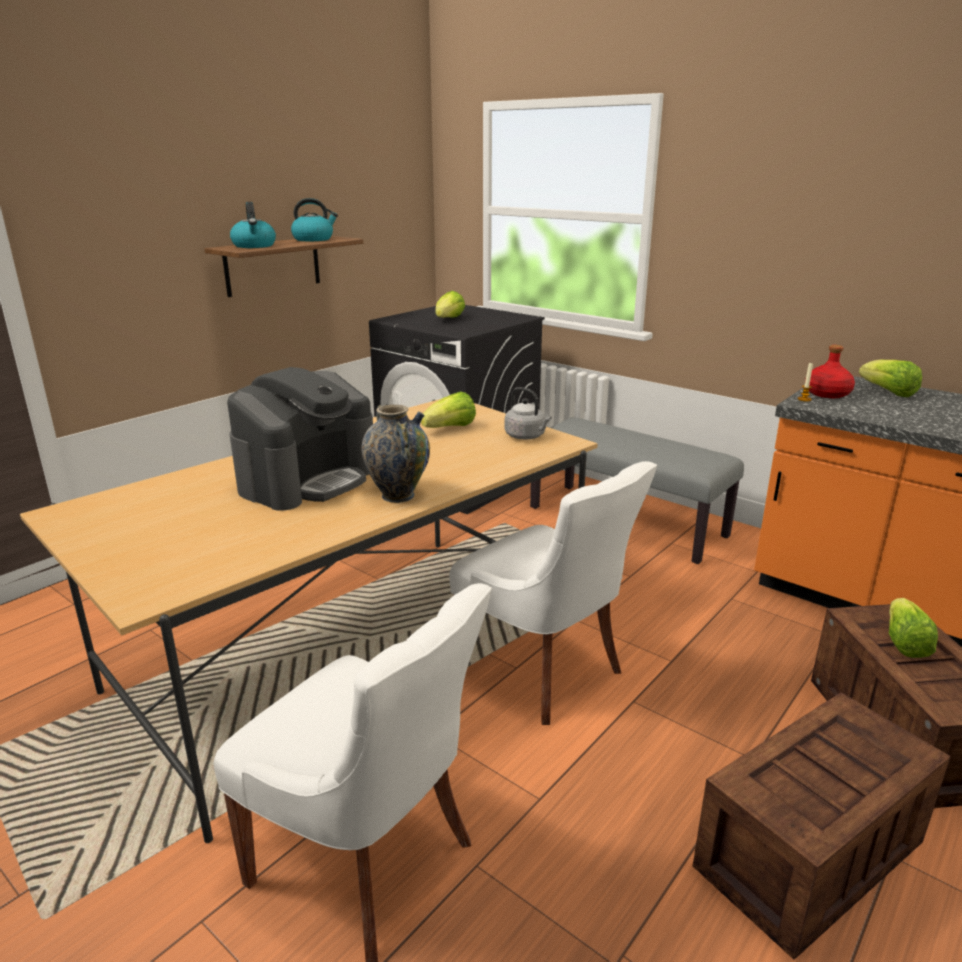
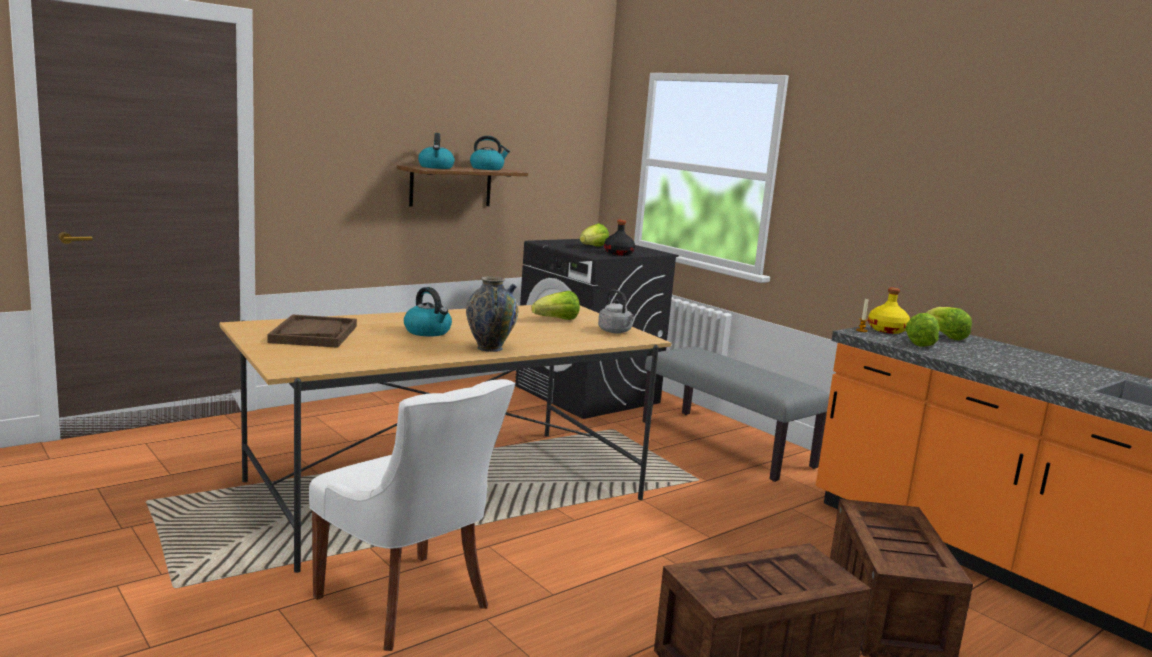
camera: 10 degrees right, 10 degrees down
coffee machine [227,367,373,511] -> kettle [404,287,452,337]
white chair [449,461,657,725] -> none
red bottle [805,345,855,398] -> yellow bottle [868,287,910,334]
lettuce [889,598,938,658] -> lettuce moved to [905,313,939,347]
none -> brown tray [267,314,357,348]
none -> black bottle [604,220,635,255]

